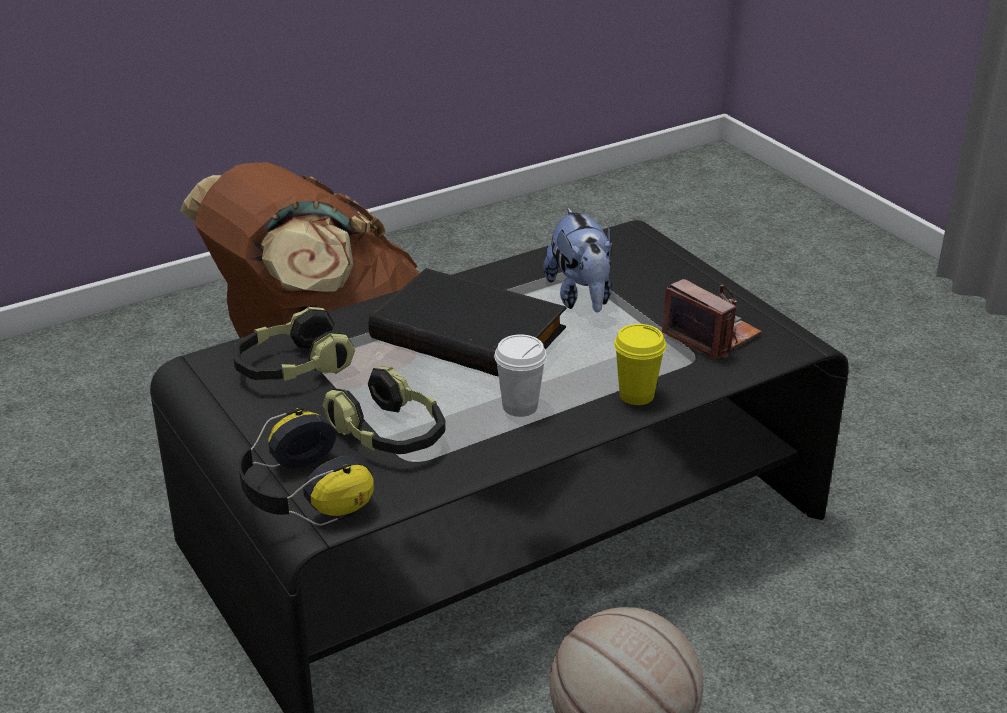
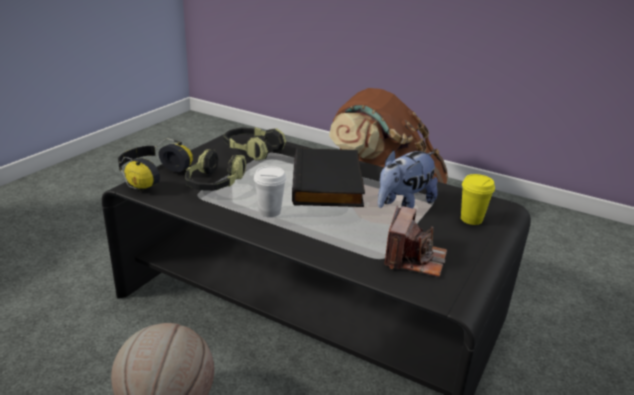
camera: 60 degrees right, 5 degrees down
yellow cup [614,324,666,405] -> yellow cup moved to [461,174,495,225]

